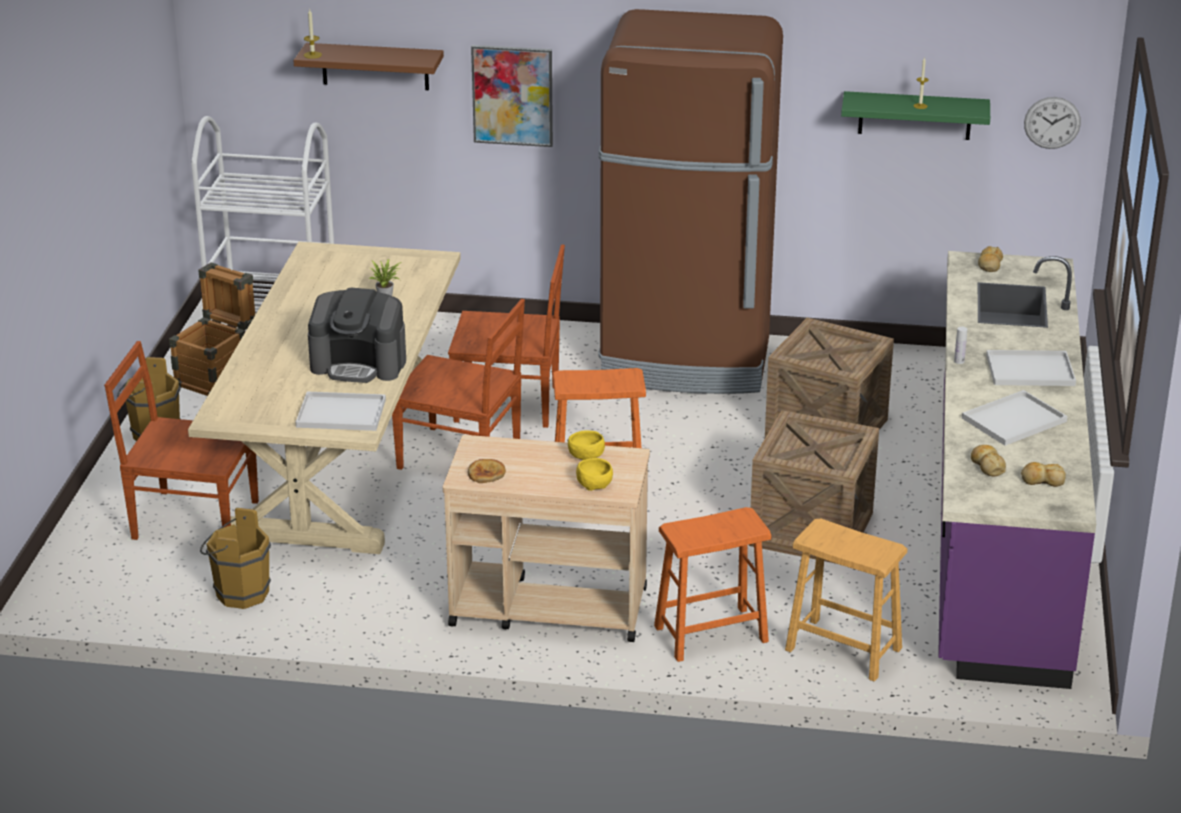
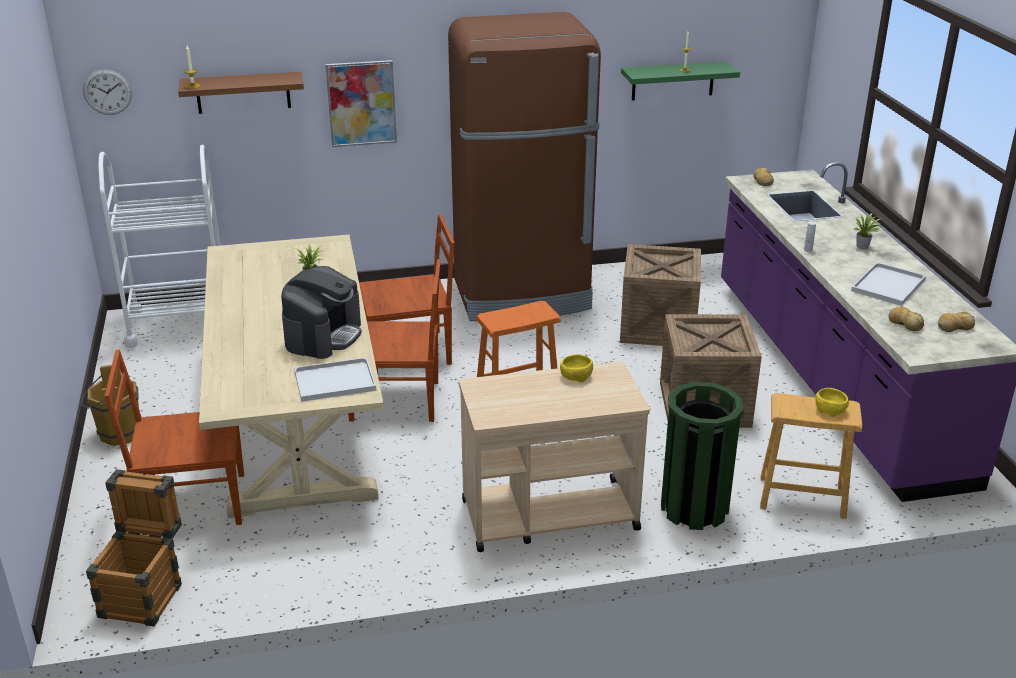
camera: 20 degrees left, 0 degrees up
crate [169,263,256,396] -> crate moved to [86,469,182,626]
brown bucket [200,508,271,609] -> none
coffee machine [308,288,406,383] -> coffee machine turned 60 degrees counterclockwise [281,266,362,359]
bread [468,459,506,483] -> none
yellow bowl [576,458,613,491] -> yellow bowl moved to [815,388,849,417]
orange stool [654,507,771,662] -> green trash can [661,382,744,530]
white tray [986,350,1076,386] -> potted plant [853,213,883,249]
wall clock [1024,97,1081,149] -> wall clock moved to [83,69,132,115]

